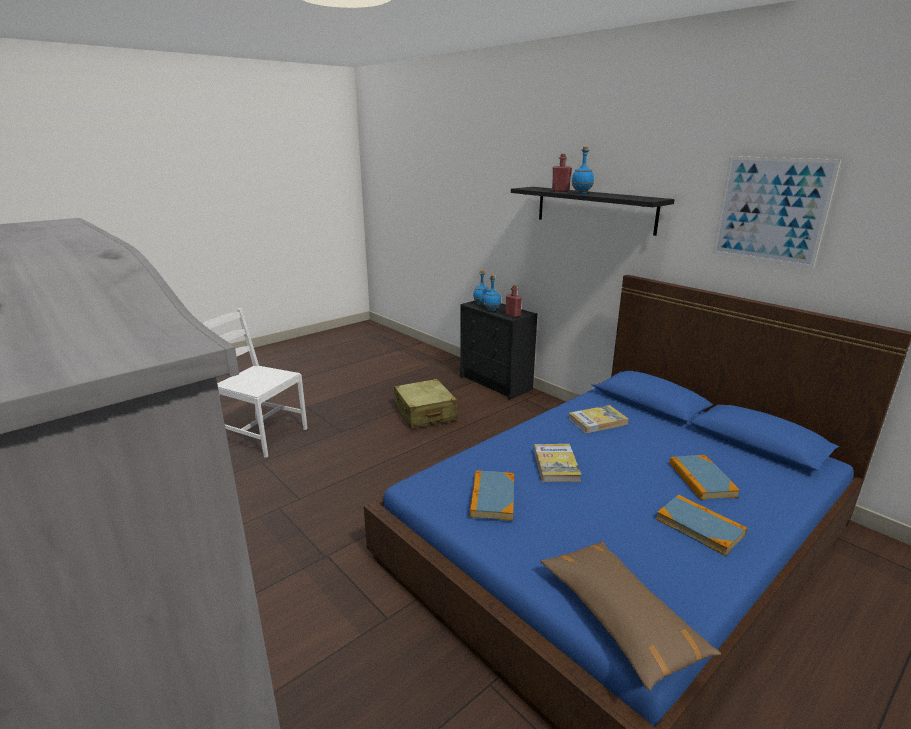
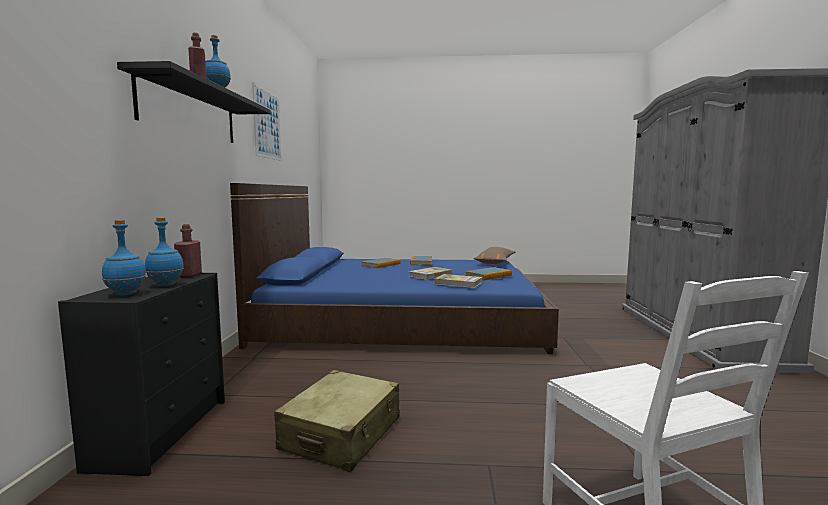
camera: 135 degrees left, 15 degrees down
book [568,405,628,433] -> book moved to [435,274,482,288]

